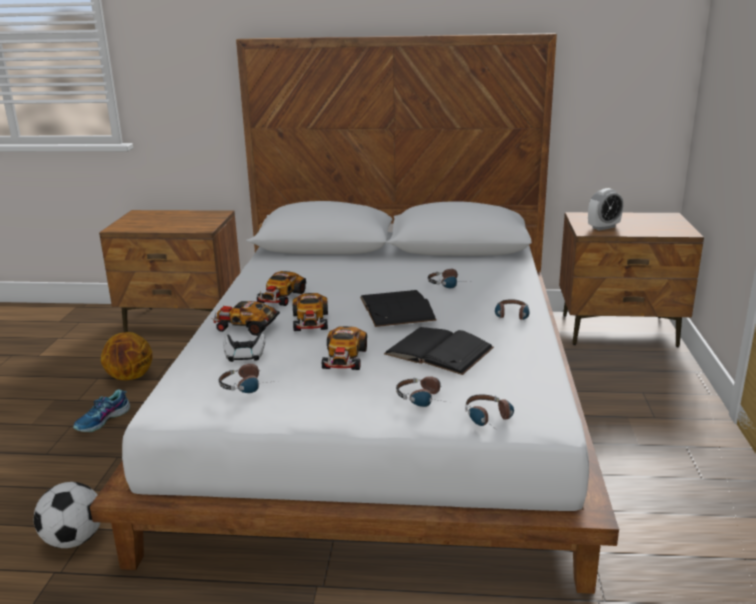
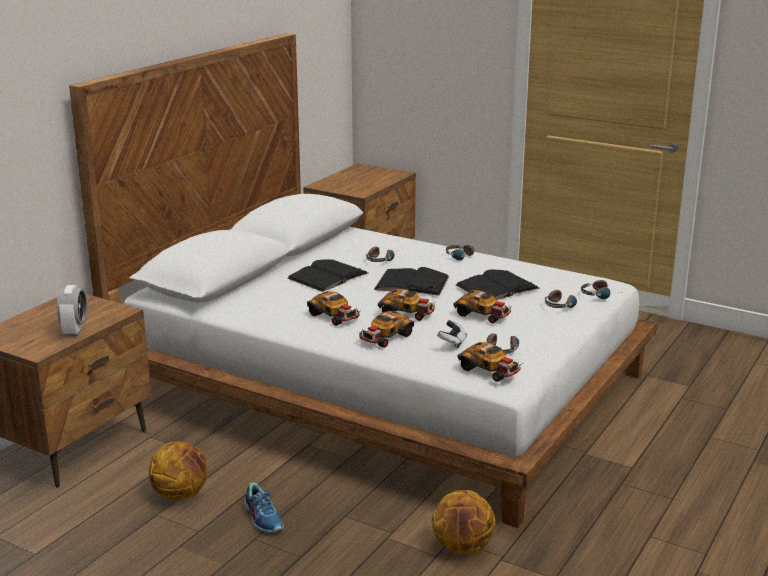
camera: 65 degrees left, 0 degrees up
football [34,482,101,548] -> basketball [432,490,496,554]
alarm clock [588,188,623,231] -> alarm clock moved to [57,285,87,336]
none -> black book [287,259,368,292]
none -> toy car [458,342,521,382]

